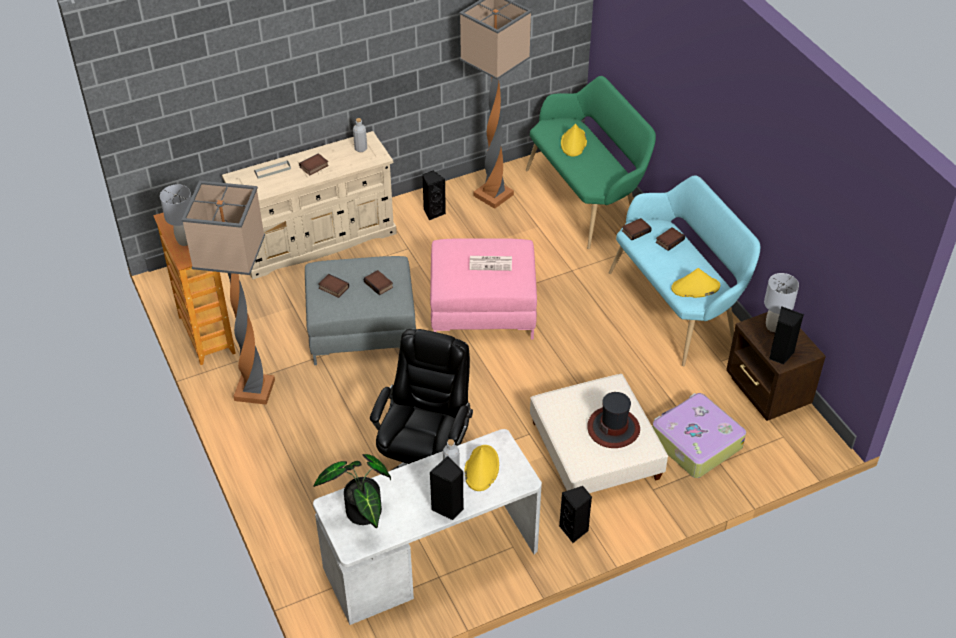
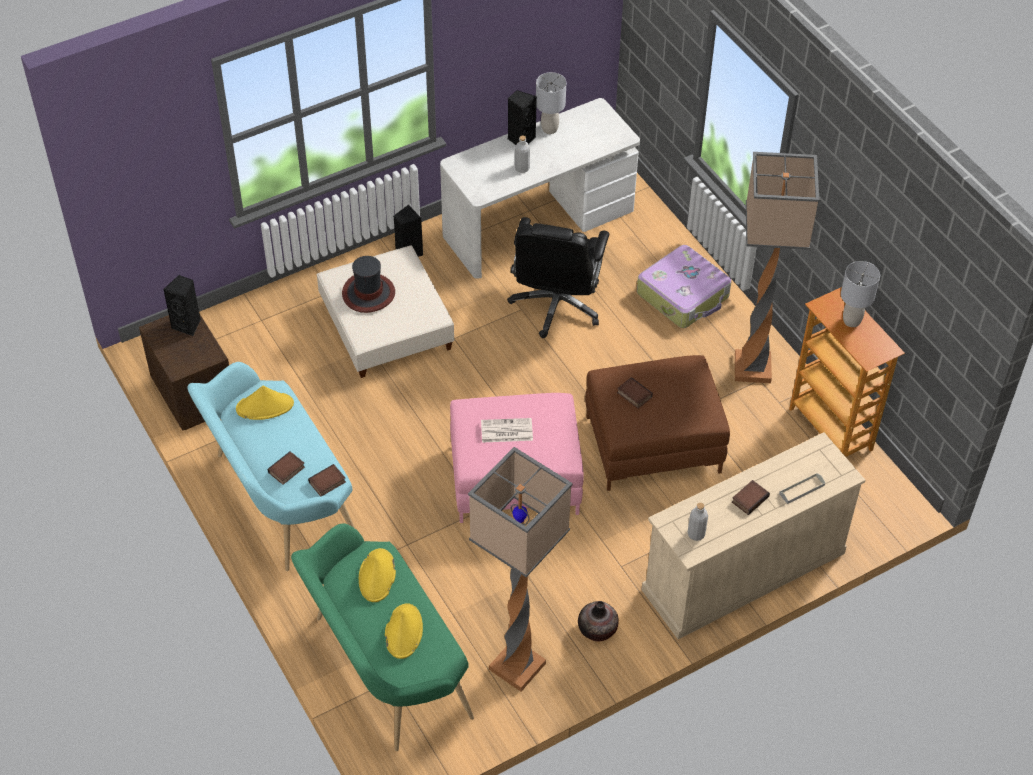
camera: 175 degrees right, 5 degrees up
grey ottoman [305,256,416,365] -> brown ottoman [585,355,730,491]
potted plant [313,454,391,528] -> none
book [318,274,349,298] -> none
black speaker [422,170,446,221] -> vase [578,601,619,642]
yellow hat [464,445,499,491] -> yellow hat moved to [359,548,396,602]
suitcase [652,393,746,478] -> suitcase moved to [637,245,732,328]
grey table lamp [764,273,799,332] -> grey table lamp moved to [536,72,566,134]

